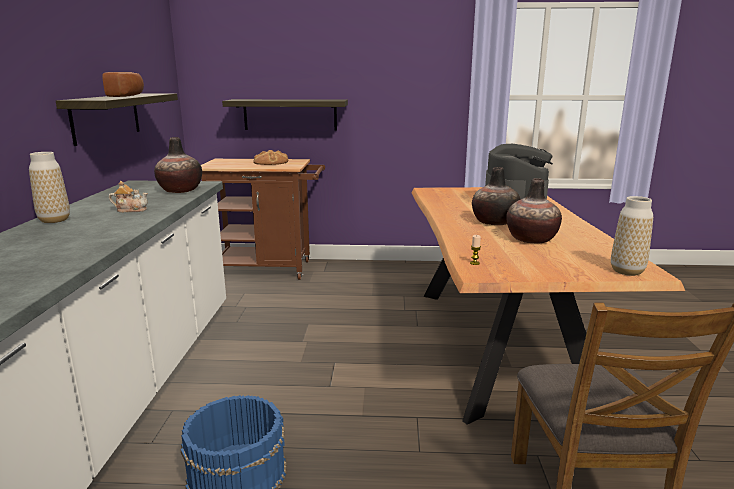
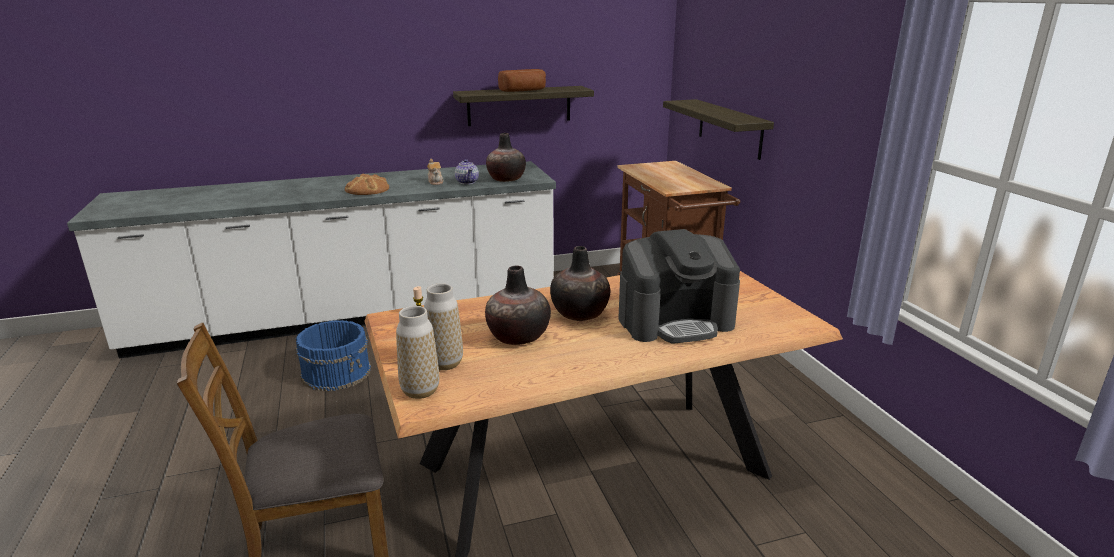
camera: 70 degrees right, 5 degrees up
vase [29,152,70,223] -> vase moved to [424,283,463,370]
bread [253,150,288,165] -> bread moved to [345,174,389,195]
none -> teapot [455,159,479,184]

